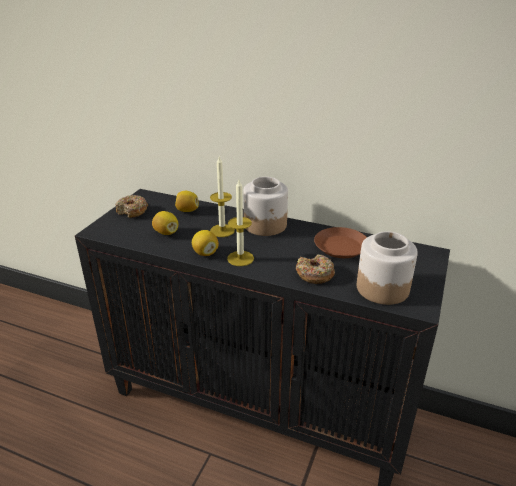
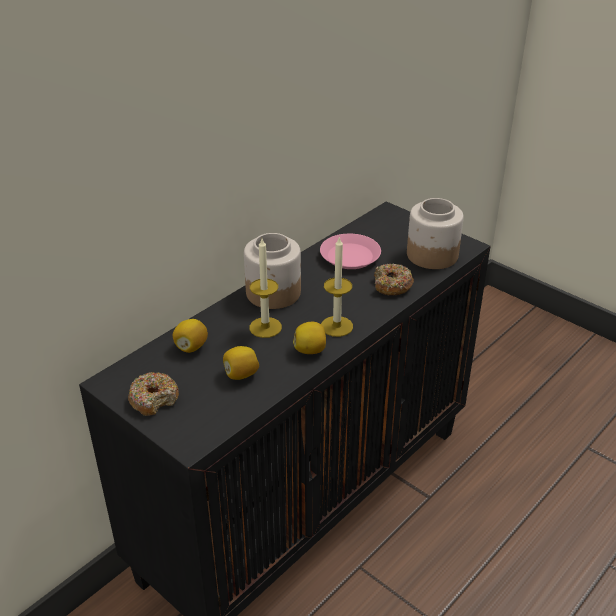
camera: 70 degrees left, 5 degrees up
brown plate [314,227,367,258] -> pink plate [320,234,381,269]

